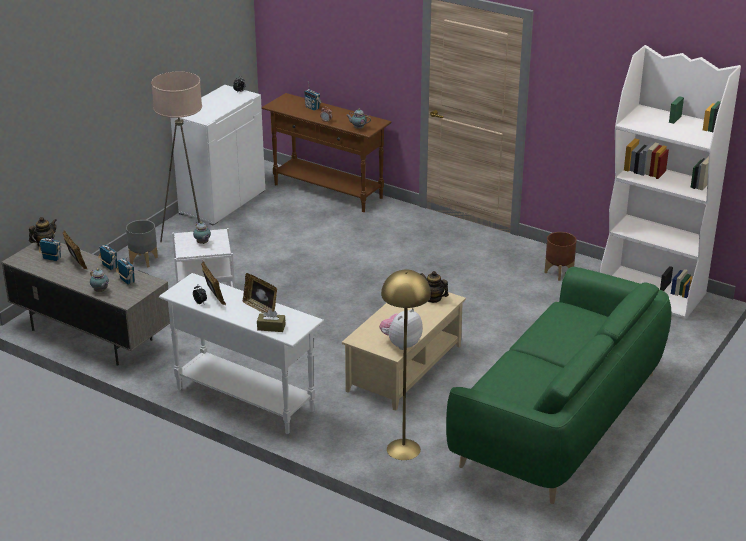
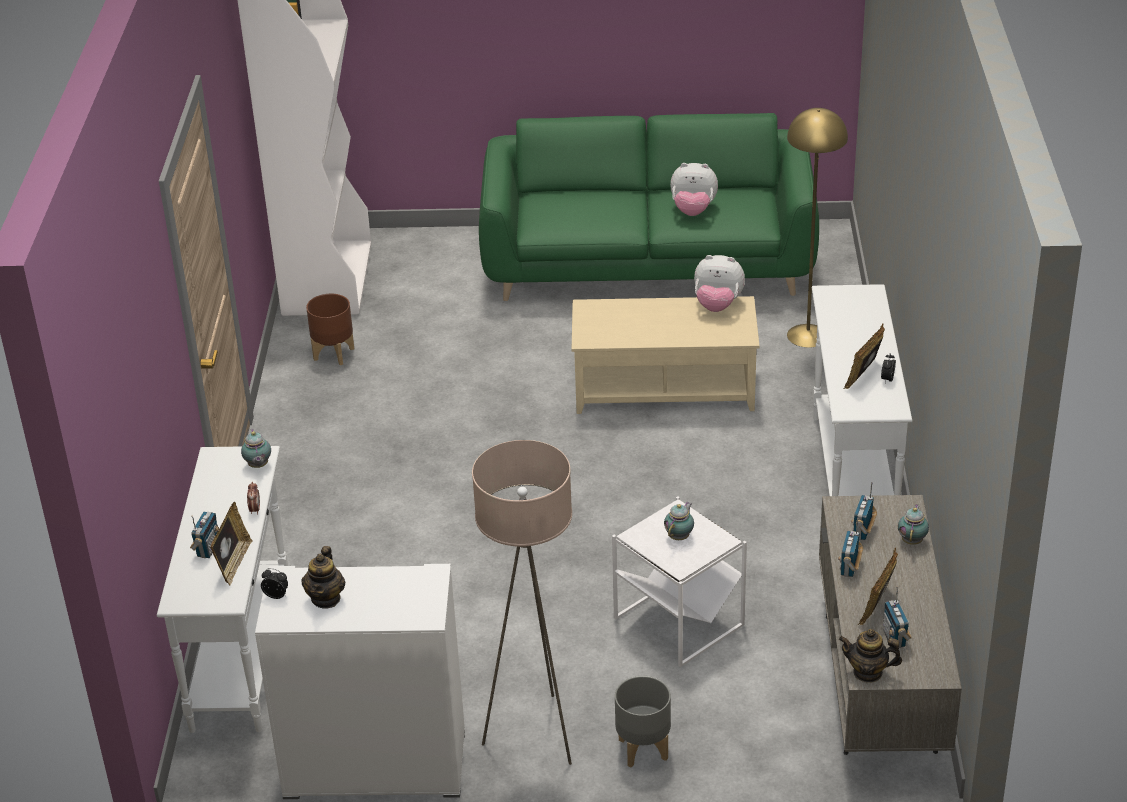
camera: 120 degrees left, 5 degrees up
picture frame [243,273,277,313] -> picture frame moved to [210,501,253,585]
brown tissue box [257,309,285,332] -> none
brown console table [262,93,392,212] -> white console table [157,446,288,733]
teapot [421,271,449,303] -> teapot moved to [302,546,345,608]
none -> plush toy [670,163,718,216]

